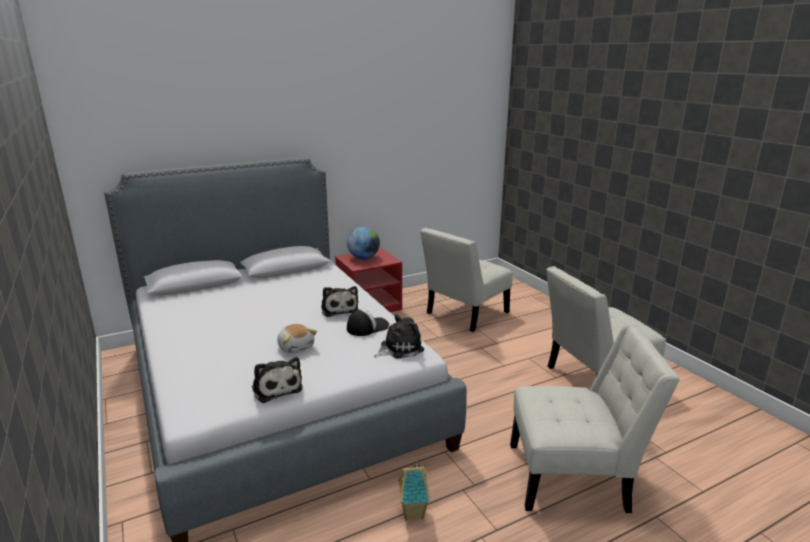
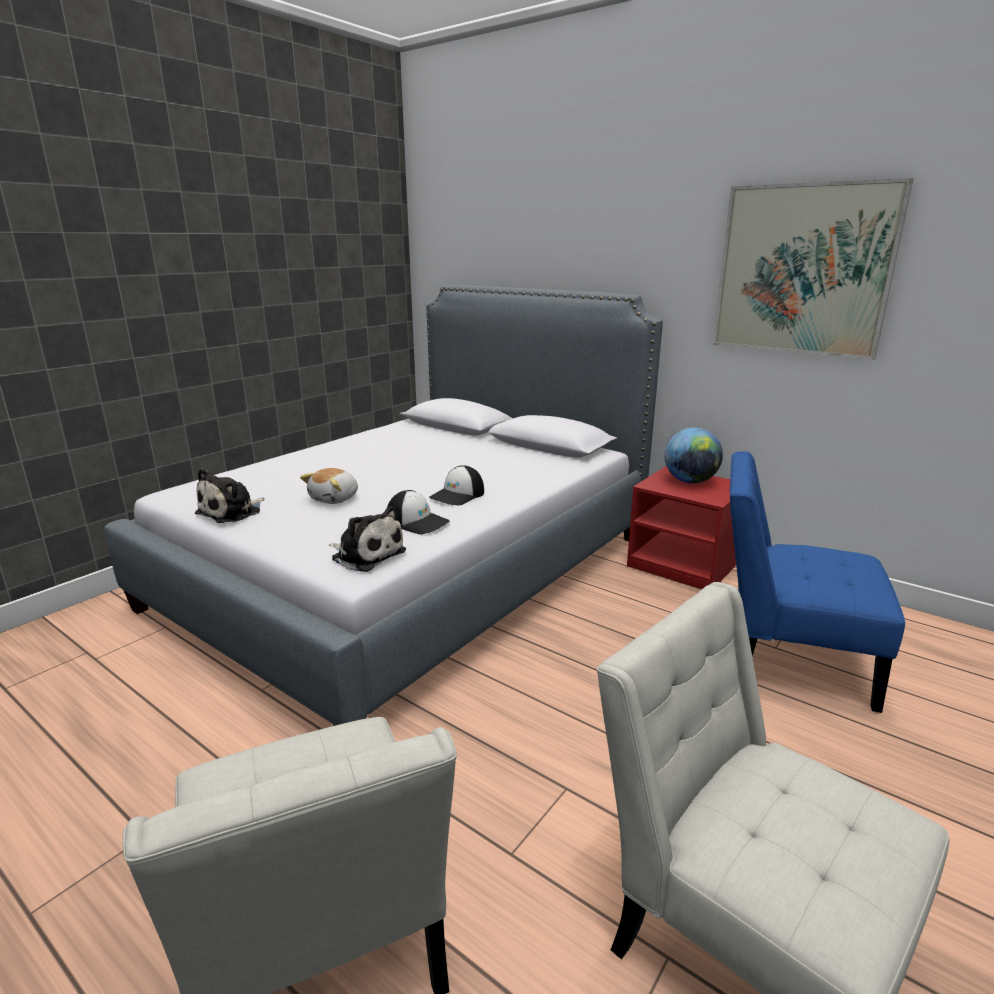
camera: 65 degrees right, 0 degrees up
plush toy [321,286,359,317] -> cap [429,465,484,505]
toy house [398,463,430,521] -> none
white chair [420,228,513,332] -> blue chair [730,451,905,713]
none -> picture [712,178,913,360]

